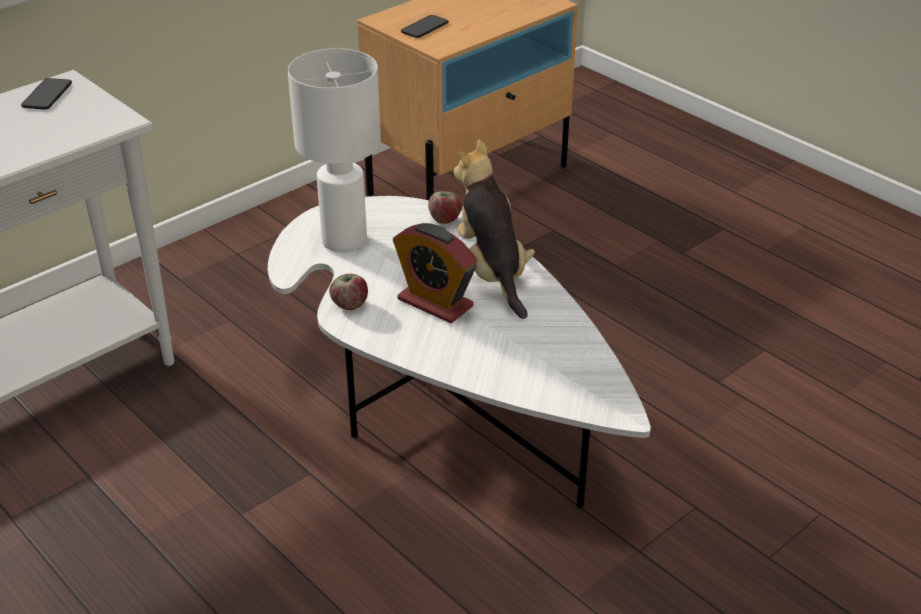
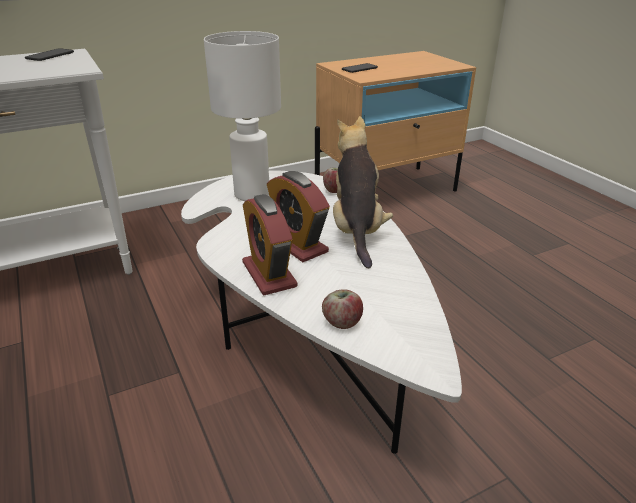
camera: 15 degrees right, 5 degrees down
apple [329,274,368,310] -> apple moved to [322,289,363,329]
none -> alarm clock [242,194,298,295]

